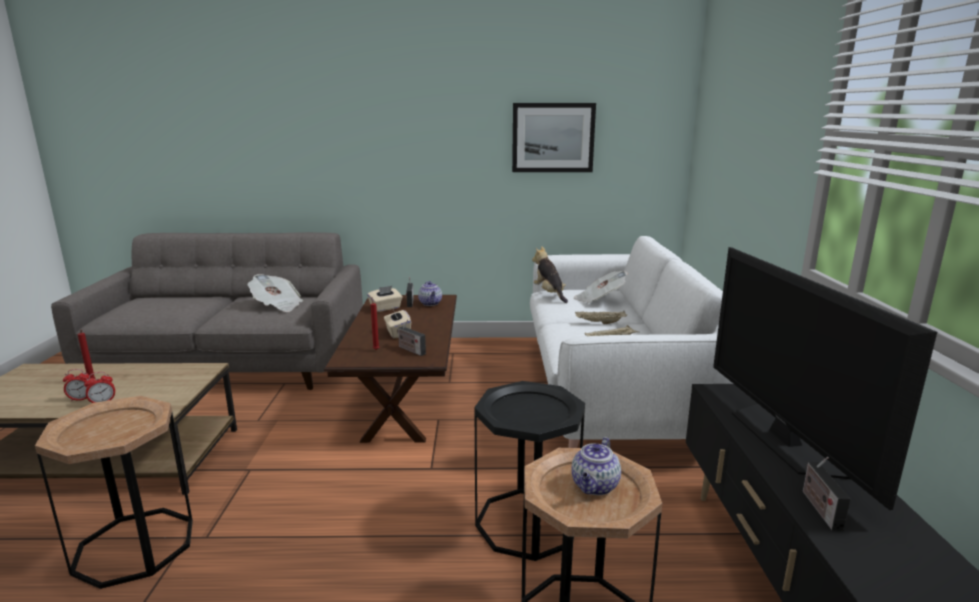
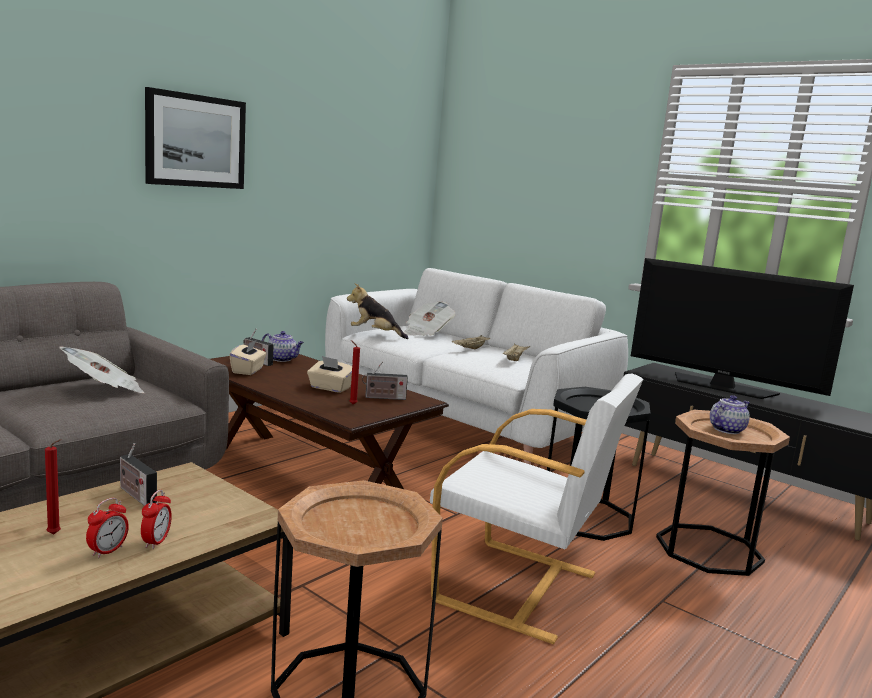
camera: 50 degrees left, 5 degrees down
picture [512,103,596,172] -> picture moved to [145,87,246,189]
teapot [571,437,621,495] -> teapot turned 105 degrees counterclockwise [710,395,750,434]
radio [802,457,850,531] -> radio moved to [120,443,157,506]
none -> white armchair [430,373,643,644]

